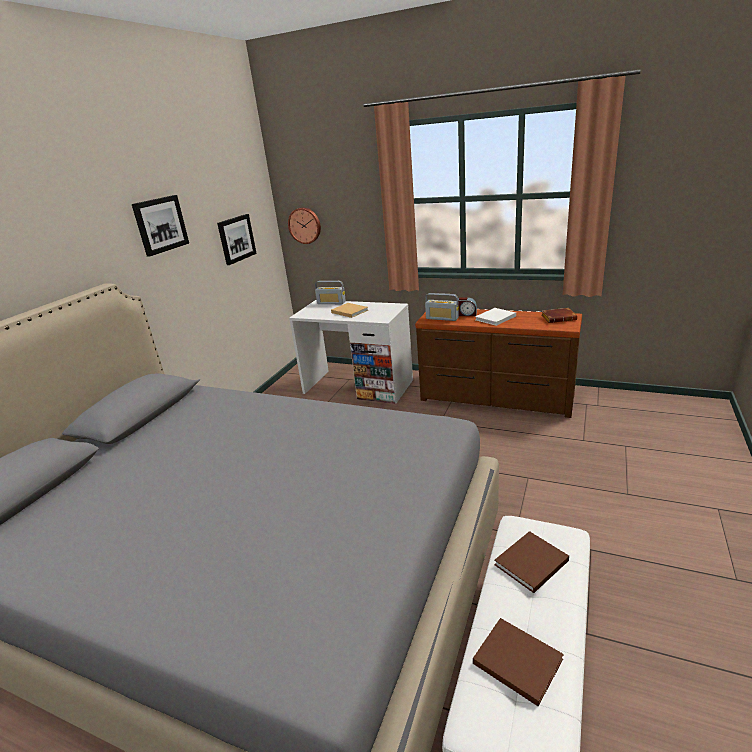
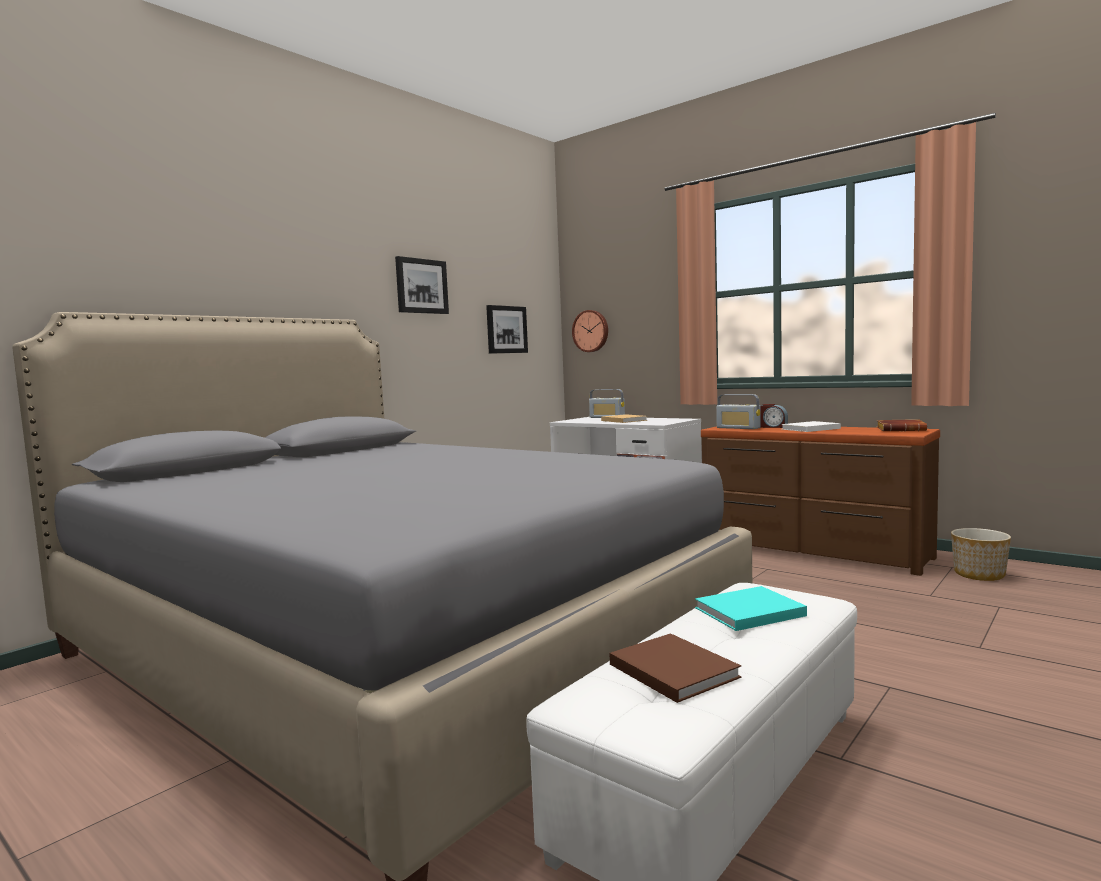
camera: 15 degrees right, 20 degrees down
brown book [494,531,569,593] -> turquoise book [695,586,807,631]
none -> planter [951,528,1011,581]

